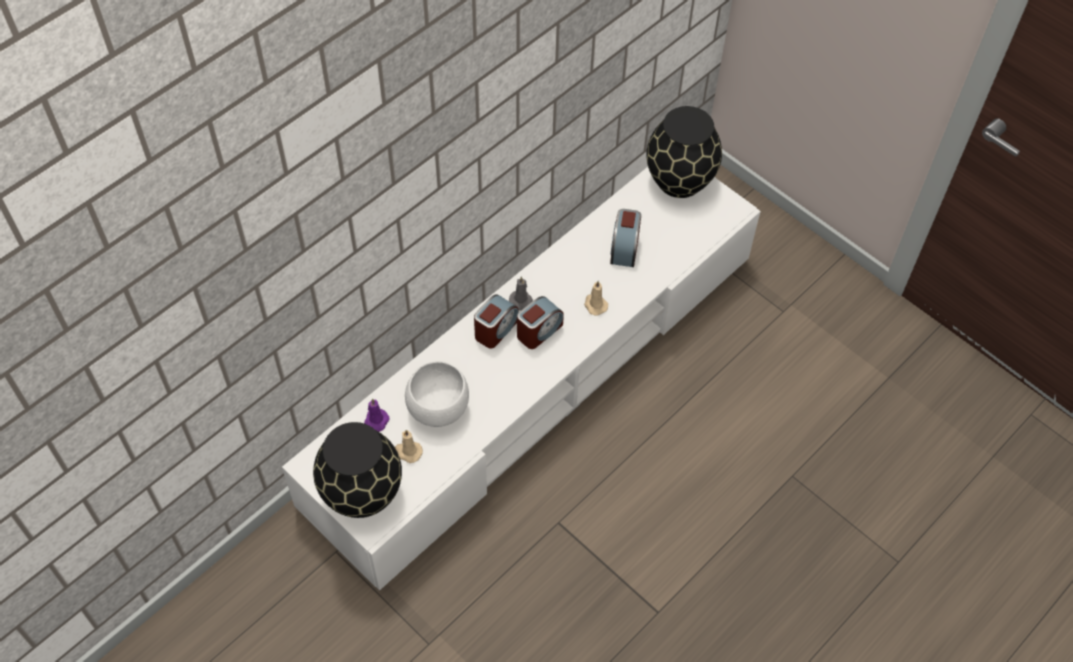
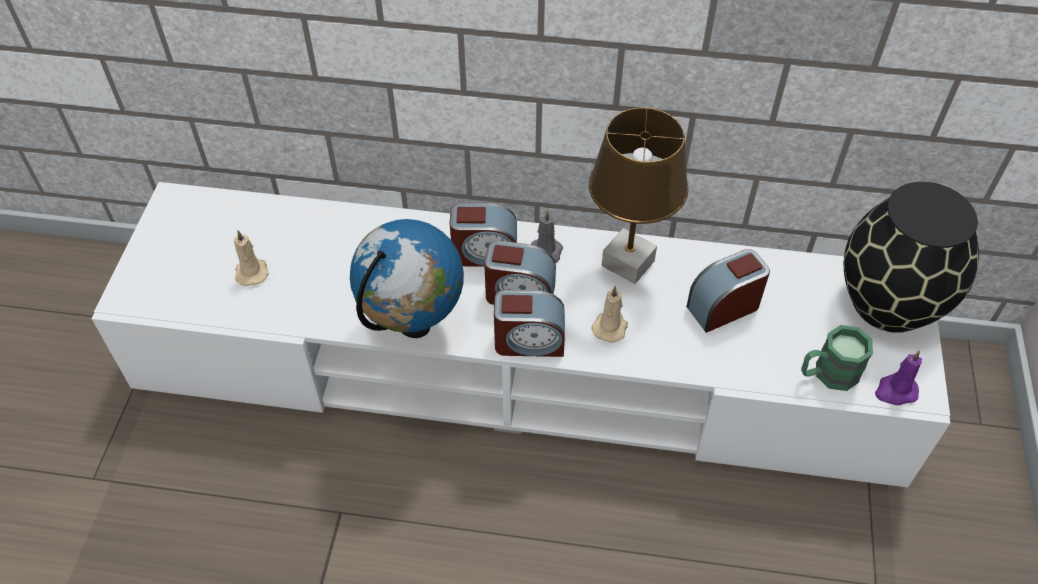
camera: 55 degrees right, 5 degrees down
black vase [313,422,402,518] -> none
purple candle [364,398,390,432] -> purple candle moved to [875,351,922,405]
white bowl [405,361,469,427] -> none
none -> globe [350,219,464,338]
none -> alarm clock [494,290,565,357]
none -> brown table lamp [589,108,688,284]
none -> green mug [801,325,873,391]

